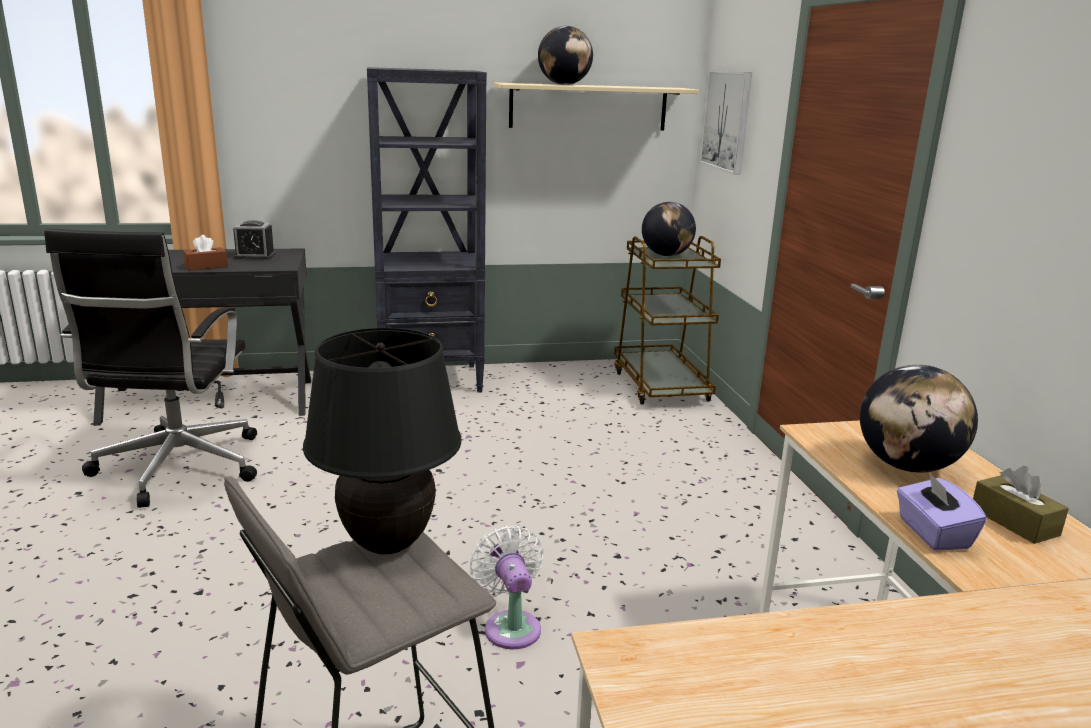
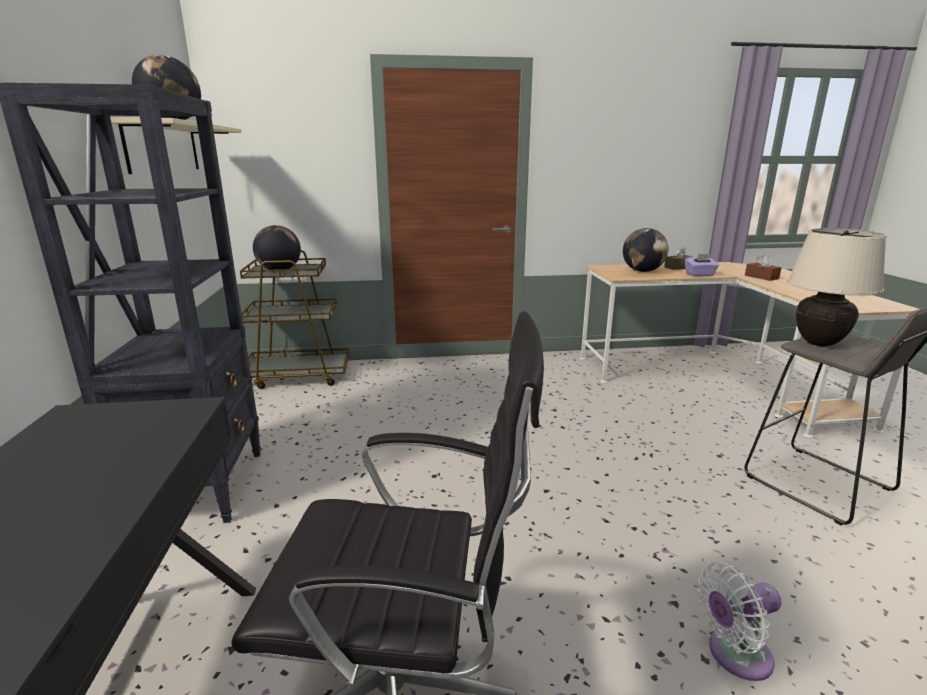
camera: 85 degrees left, 0 degrees up
brown tissue box [183,235,228,271] -> brown tissue box moved to [745,254,781,281]
alarm clock [233,220,276,260] -> none
black table lamp [303,328,462,555] -> beige table lamp [787,228,887,347]
white fan [470,526,544,649] -> white fan moved to [698,562,781,681]
picture [699,70,752,175] -> none

